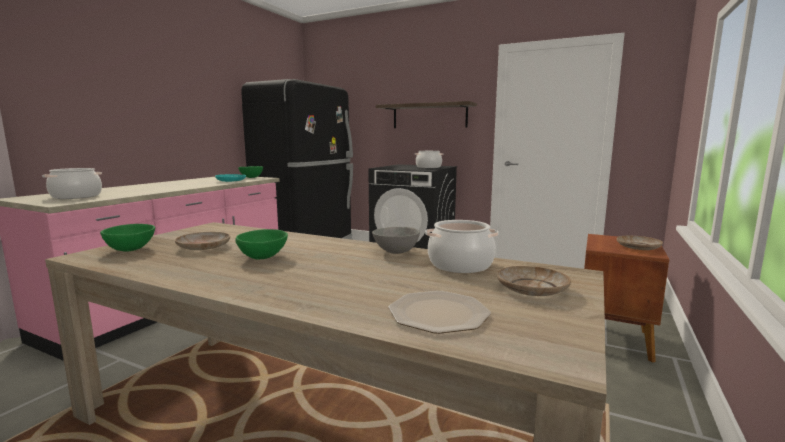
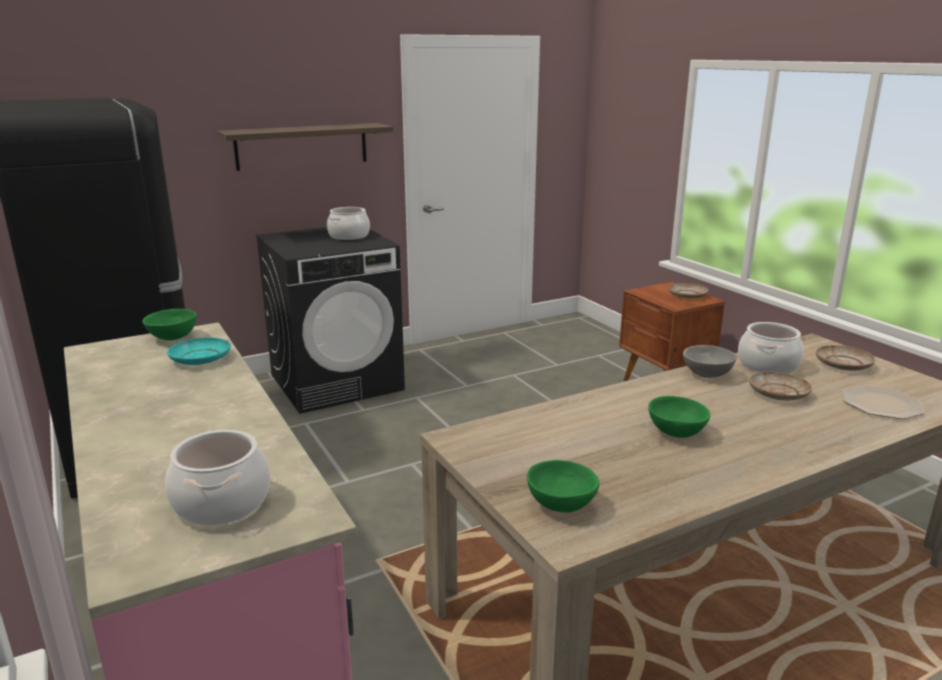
camera: 55 degrees left, 10 degrees up
beige plate [175,232,230,250] -> beige plate moved to [749,371,812,400]

